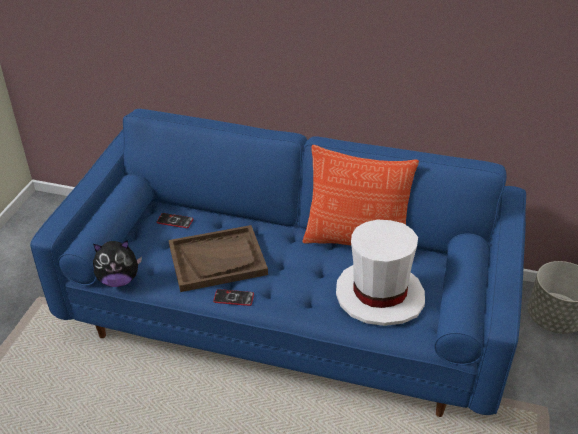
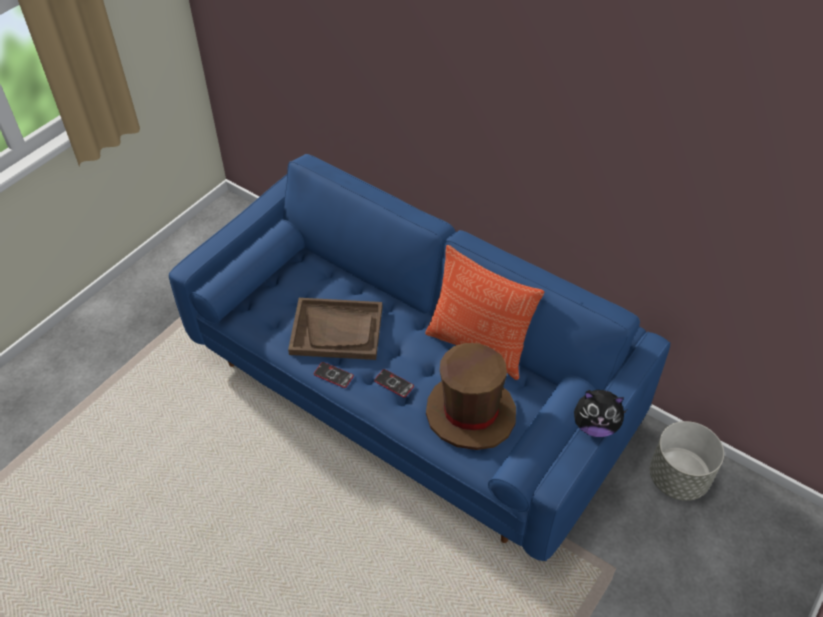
camera: 20 degrees right, 10 degrees up
plush toy [93,240,142,287] -> plush toy moved to [574,390,627,437]
phone [156,213,193,228] -> phone moved to [374,369,414,398]
white hat [336,220,425,326] -> brown hat [426,343,516,450]

